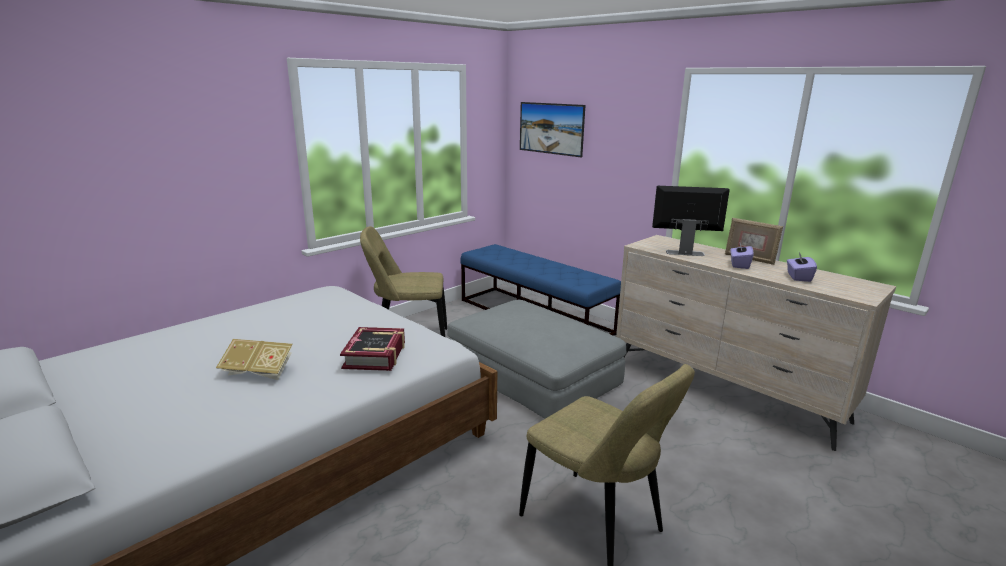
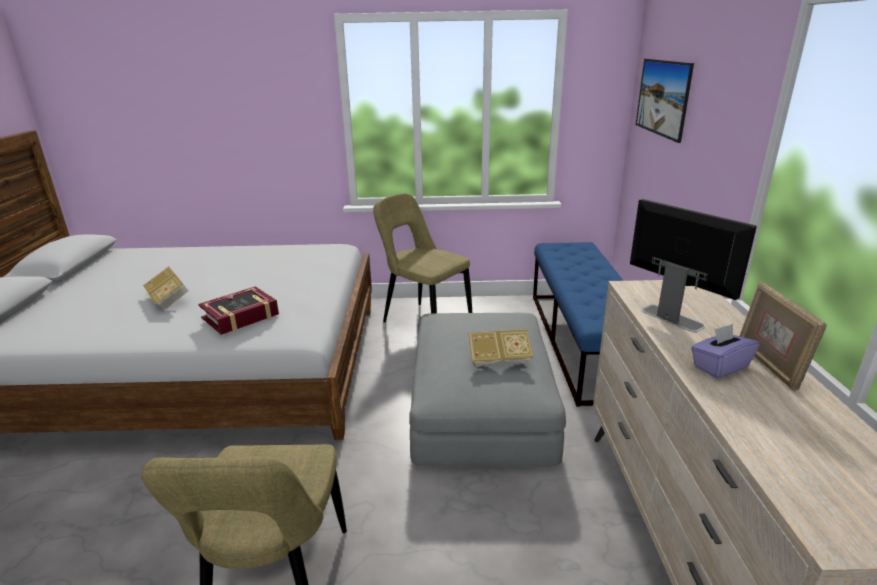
camera: 45 degrees right, 5 degrees up
purple tissue box [787,252,817,282] -> none
none -> book [468,329,534,367]

